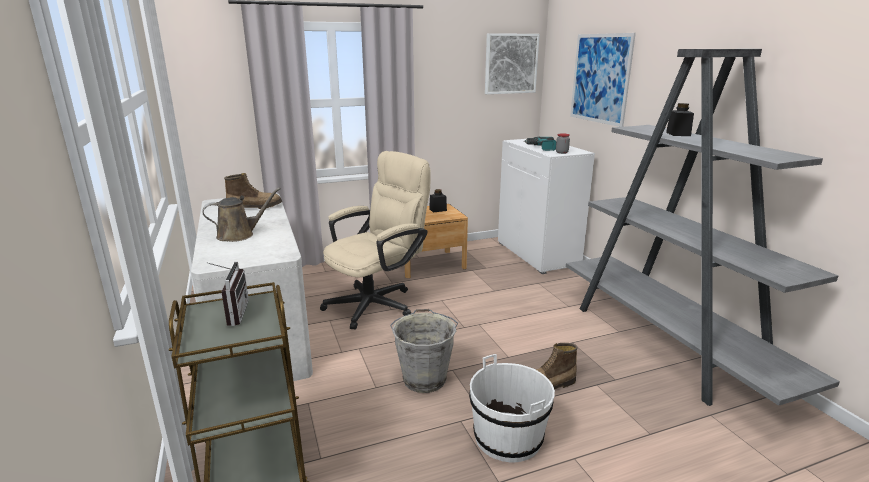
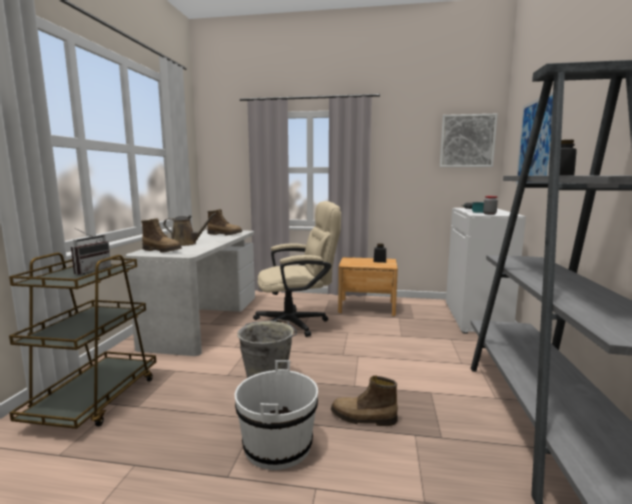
camera: 30 degrees right, 10 degrees down
none -> boot [141,218,182,253]

